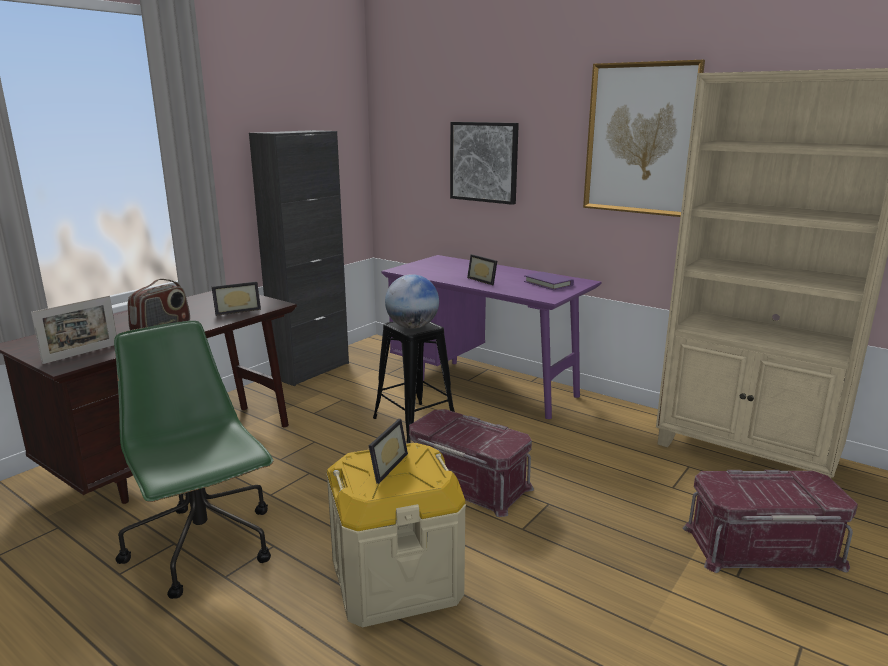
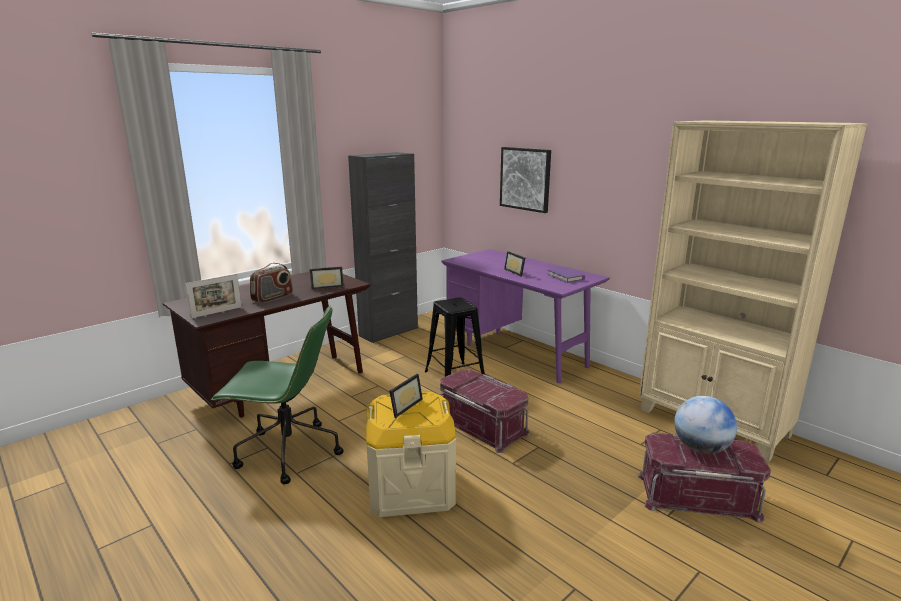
camera: 10 degrees right, 0 degrees up
green office chair [114,321,274,599] -> green office chair turned 120 degrees clockwise [211,306,344,484]
globe [385,274,439,329] -> globe moved to [674,396,737,454]
picture [583,60,705,217] -> none

